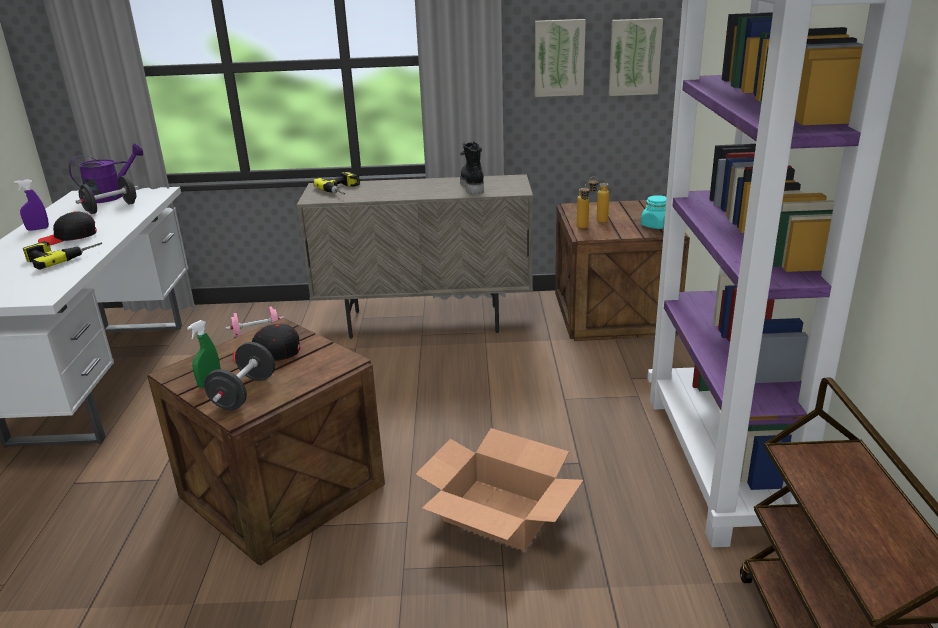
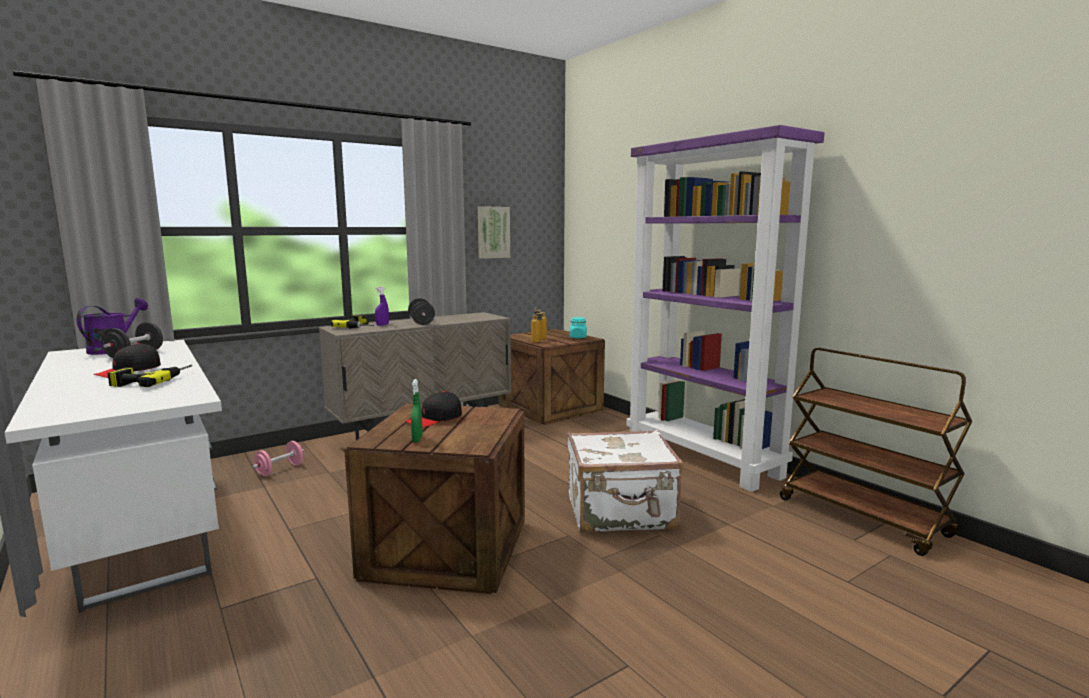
camera: 35 degrees left, 15 degrees down
purple spray bottle [14,179,49,231] -> purple spray bottle moved to [375,287,389,326]
black dumbbell [204,342,275,410] -> black dumbbell moved to [408,298,435,325]
cardboard box [416,428,583,551] -> white suitcase [568,430,683,533]
black boot [460,141,484,195] -> none
picture [609,18,663,96] -> none

